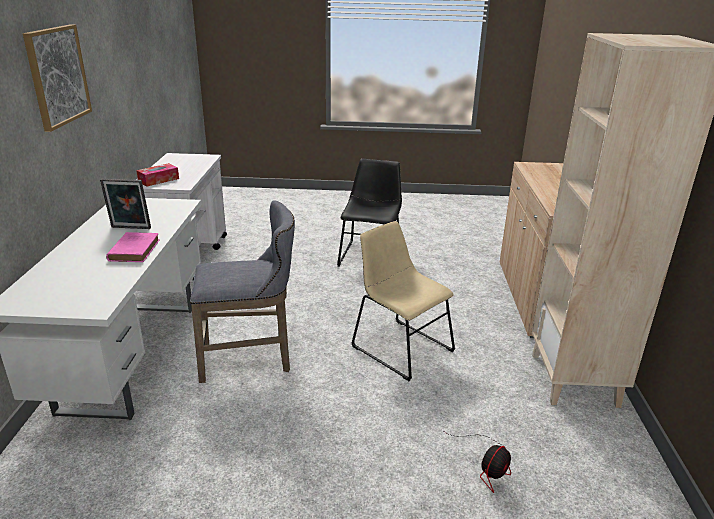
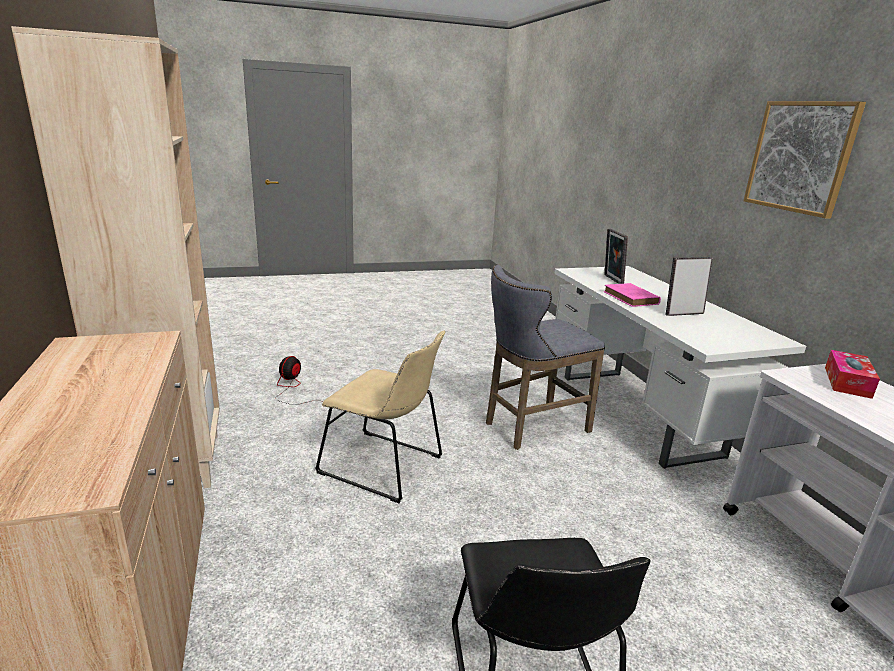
camera: 160 degrees right, 5 degrees down
none -> picture frame [604,229,628,284]

